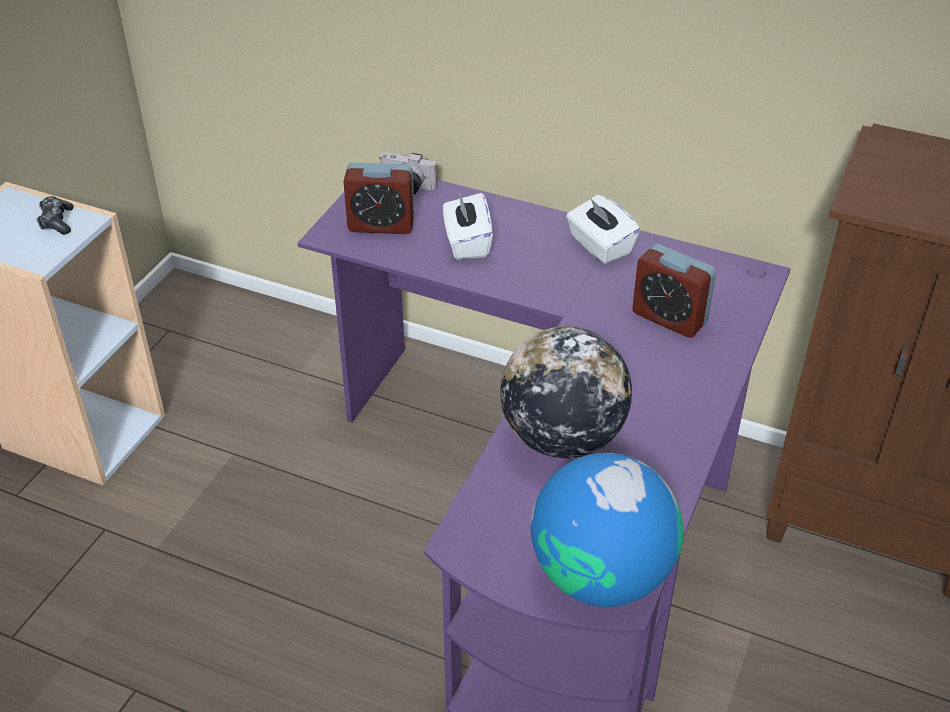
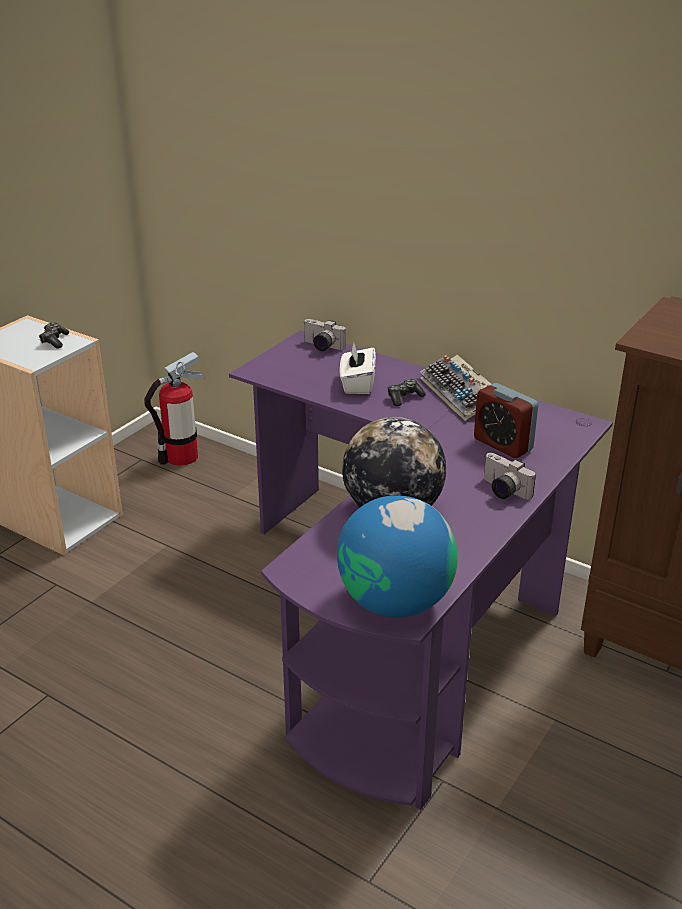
camera: 10 degrees right, 10 degrees down
alarm clock [343,163,415,234] -> none
white tissue box [566,195,640,264] -> keyboard [420,355,491,421]
none -> fire extinguisher [144,352,204,466]
none -> game controller [387,379,426,406]
none -> camera [484,453,536,500]

